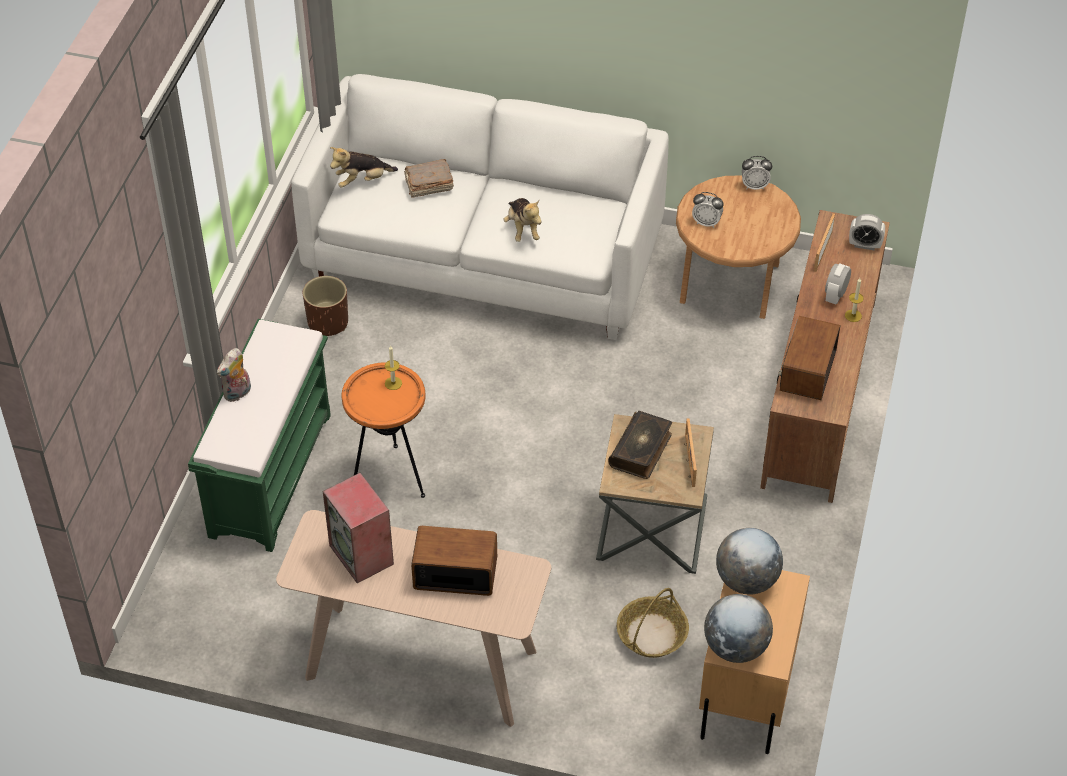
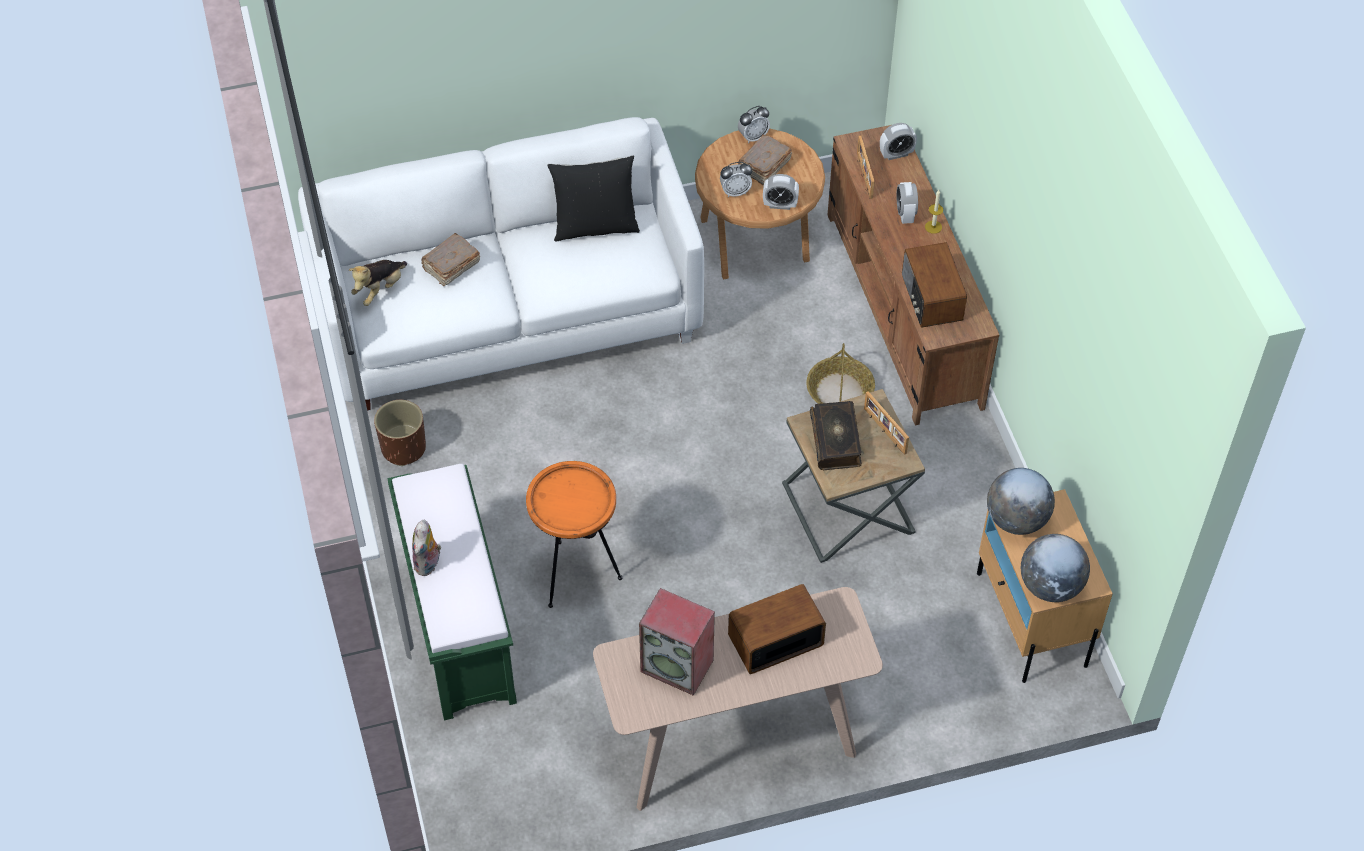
camera: 30 degrees left, 5 degrees up
candle [385,345,402,390] -> none
plush toy [503,198,542,242] -> none
basket [617,588,689,658] -> basket moved to [806,343,875,404]
none -> black pillow [547,155,640,242]
none -> brown book [738,135,792,185]
none -> alarm clock [763,174,799,210]

